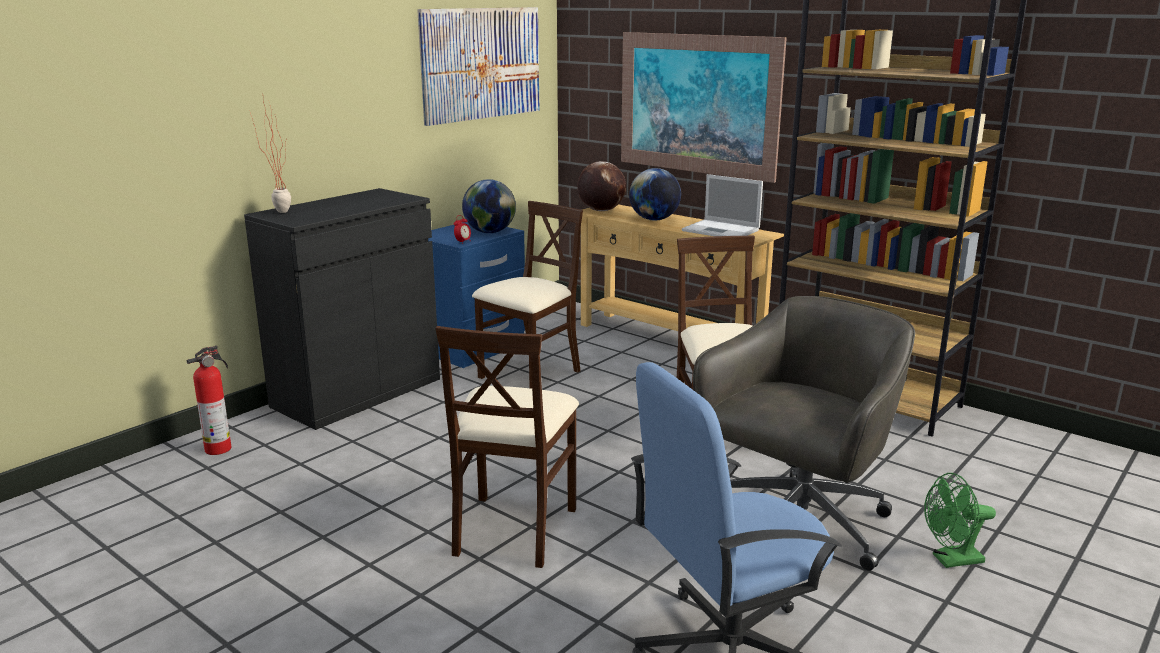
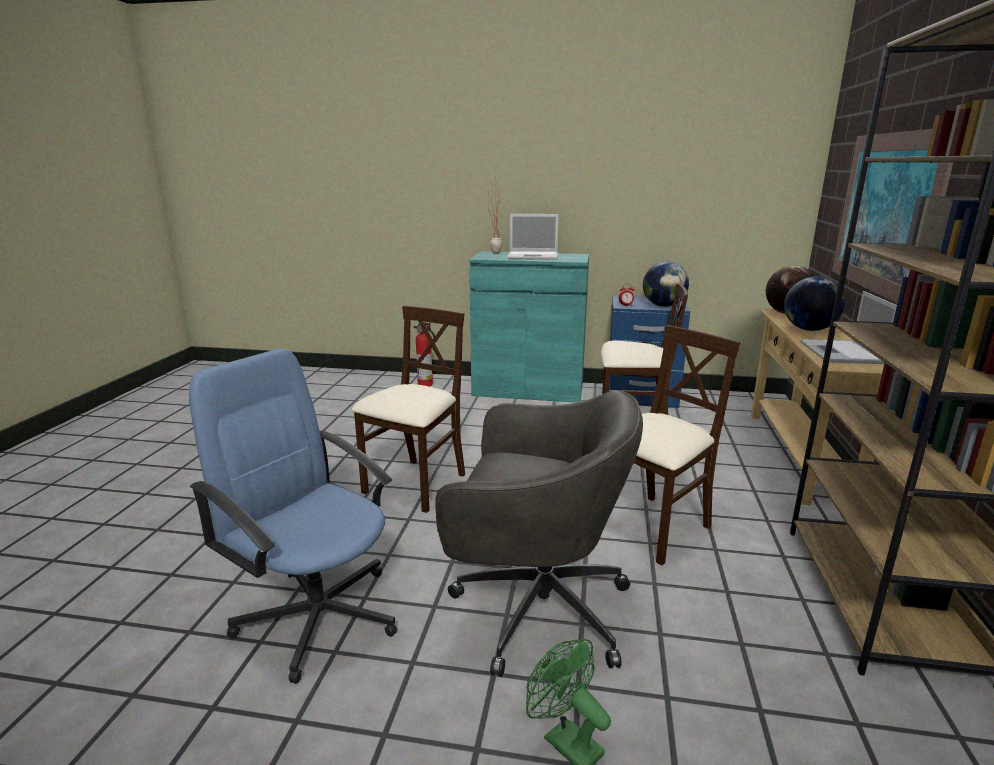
camera: 60 degrees right, 0 degrees up
black cabinet [244,188,440,430] -> turquoise cabinet [469,251,589,403]
picture [417,7,539,126] -> none
beige chair [436,326,579,568] -> beige chair turned 135 degrees clockwise [351,306,465,513]
none -> laptop [507,214,559,260]

